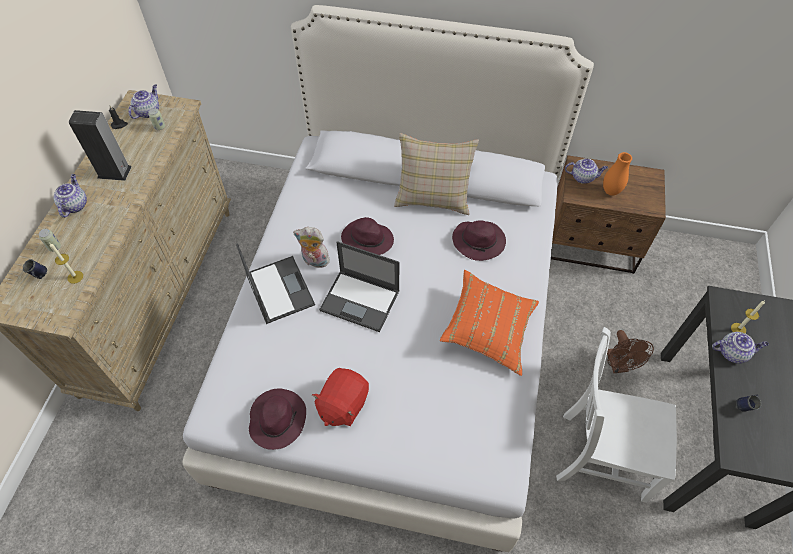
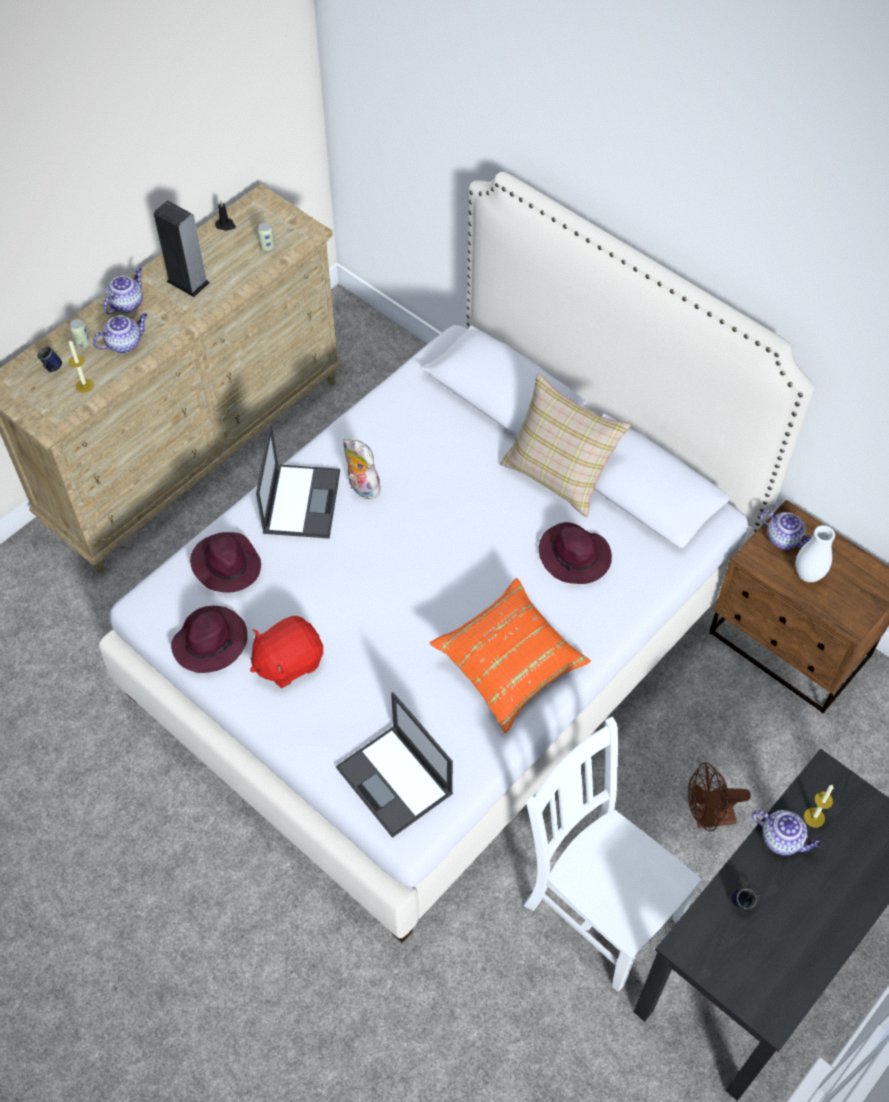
camera: 30 degrees right, 0 degrees up
teapot [128,84,159,119] -> teapot moved to [93,313,147,353]
laptop [319,241,400,332] -> laptop moved to [336,692,453,838]
purple hat [341,217,394,255] -> purple hat moved to [190,532,261,593]
orange vase [603,152,632,196] -> white vase [795,525,835,582]
brown fan [607,330,654,373] -> brown fan turned 60 degrees clockwise [688,762,751,831]

